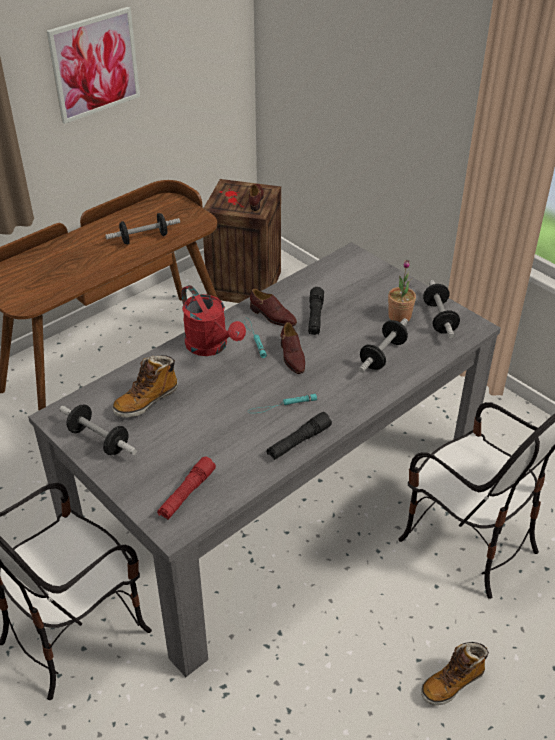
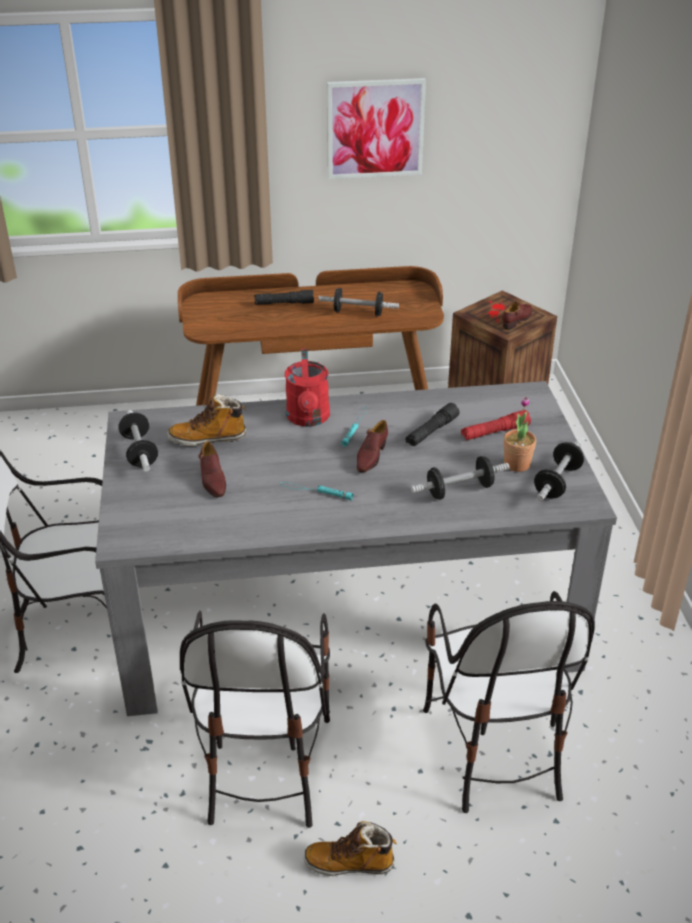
camera: 35 degrees right, 5 degrees down
red flashlight [157,456,216,520] -> red flashlight moved to [461,410,531,440]
brown shoe [250,289,297,326] -> brown shoe moved to [198,441,226,497]
black flashlight [266,412,332,460] -> black flashlight moved to [255,290,314,305]
none -> chair [180,611,330,828]

